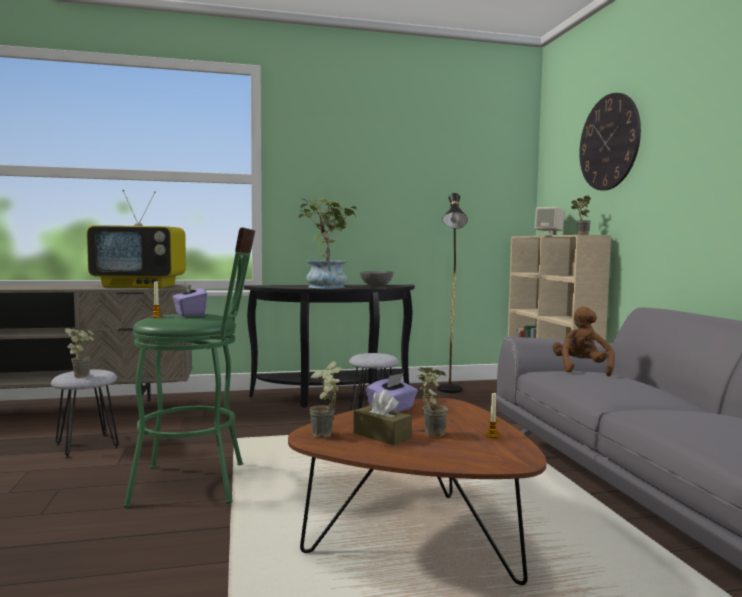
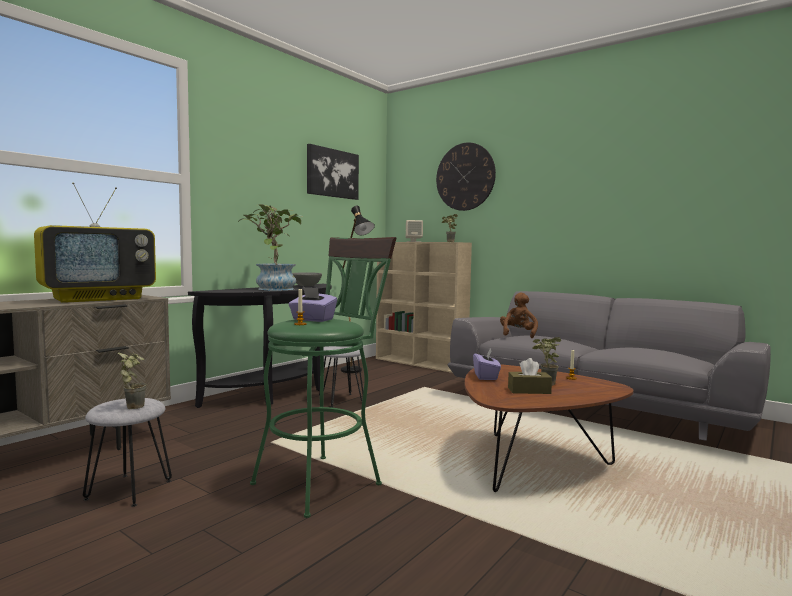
camera: 40 degrees left, 0 degrees up
potted plant [309,361,342,438] -> none
brown plush toy [553,307,615,376] -> brown plush toy turned 45 degrees clockwise [500,292,538,338]
none -> picture [307,144,359,200]

